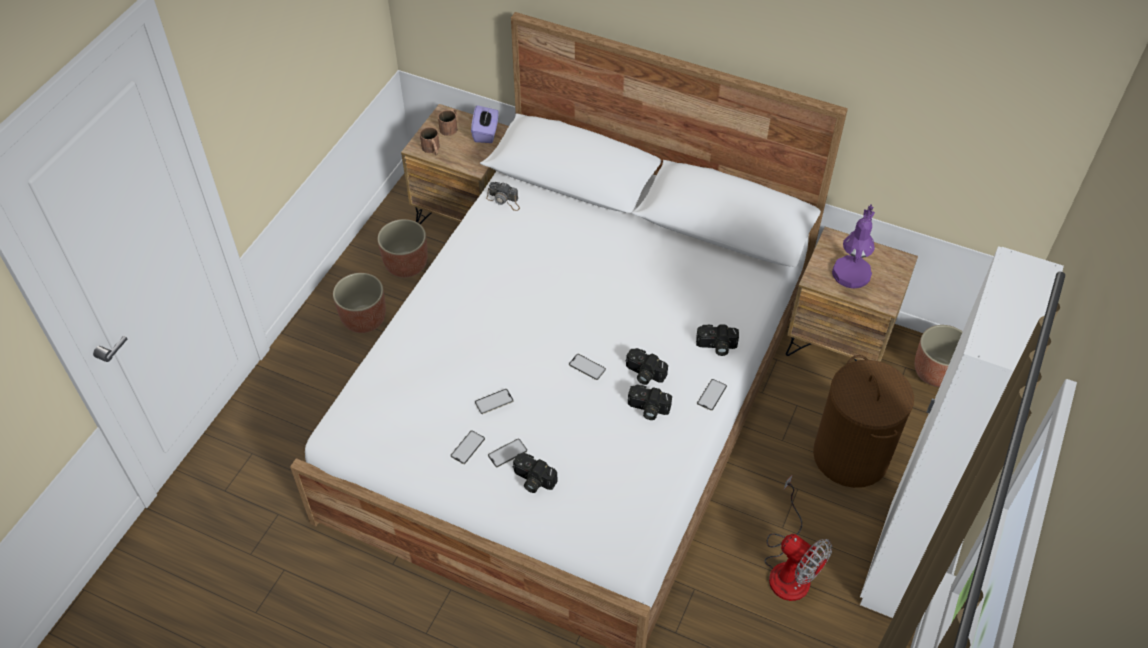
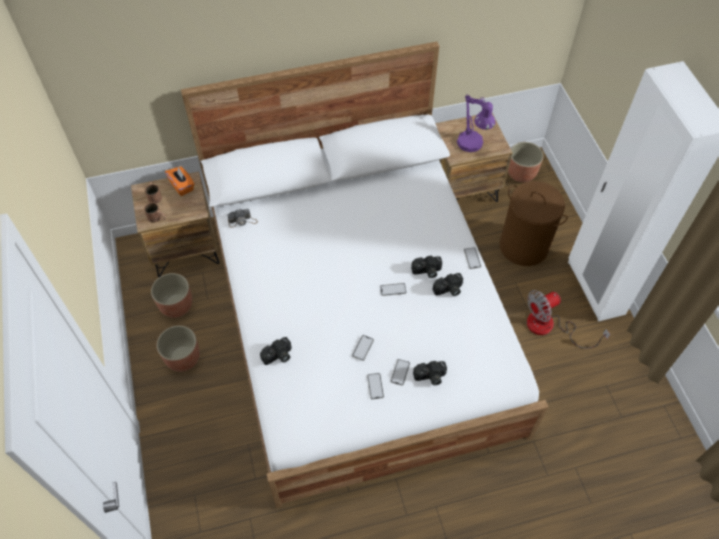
camera: 40 degrees left, 5 degrees up
purple tissue box [471,105,499,143] -> orange tissue box [165,166,194,196]
camera [696,324,739,356] -> camera moved to [260,337,292,365]
fan [765,475,832,601] -> fan turned 150 degrees clockwise [527,290,610,349]

